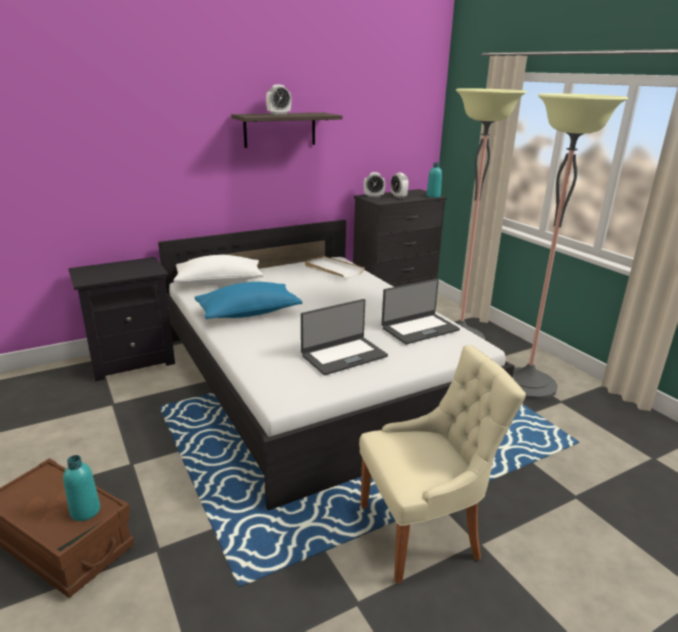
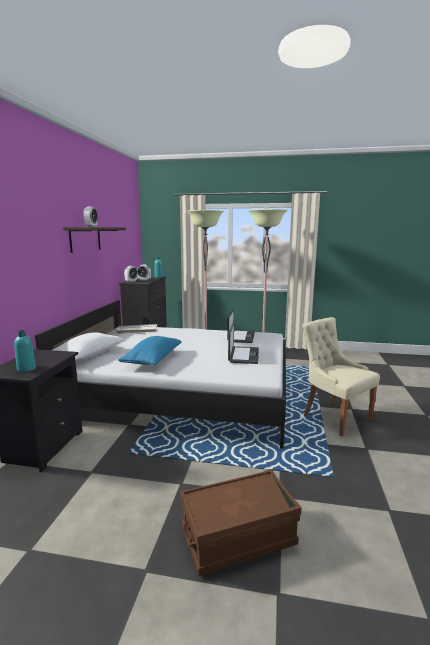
camera: 50 degrees left, 10 degrees down
turquoise bottle [63,455,100,521] -> turquoise bottle moved to [14,330,36,372]
beige chair [359,345,526,584] -> beige chair turned 60 degrees counterclockwise [302,317,380,437]

